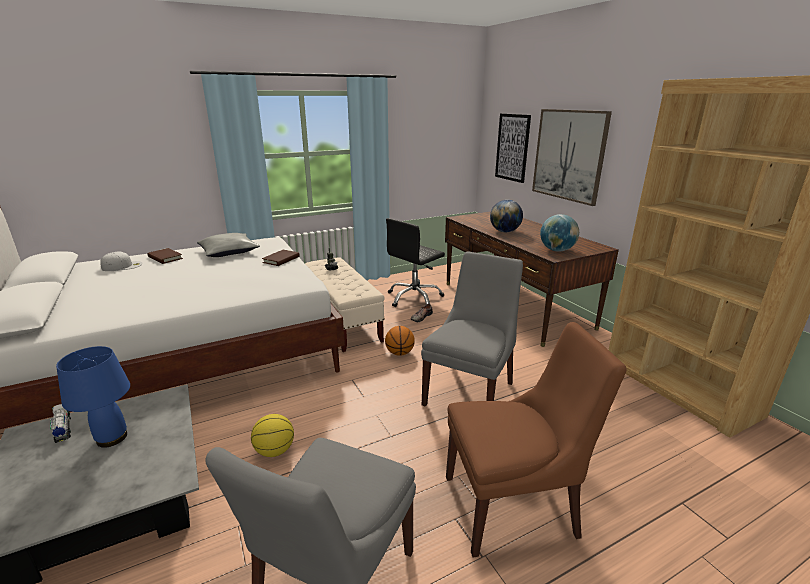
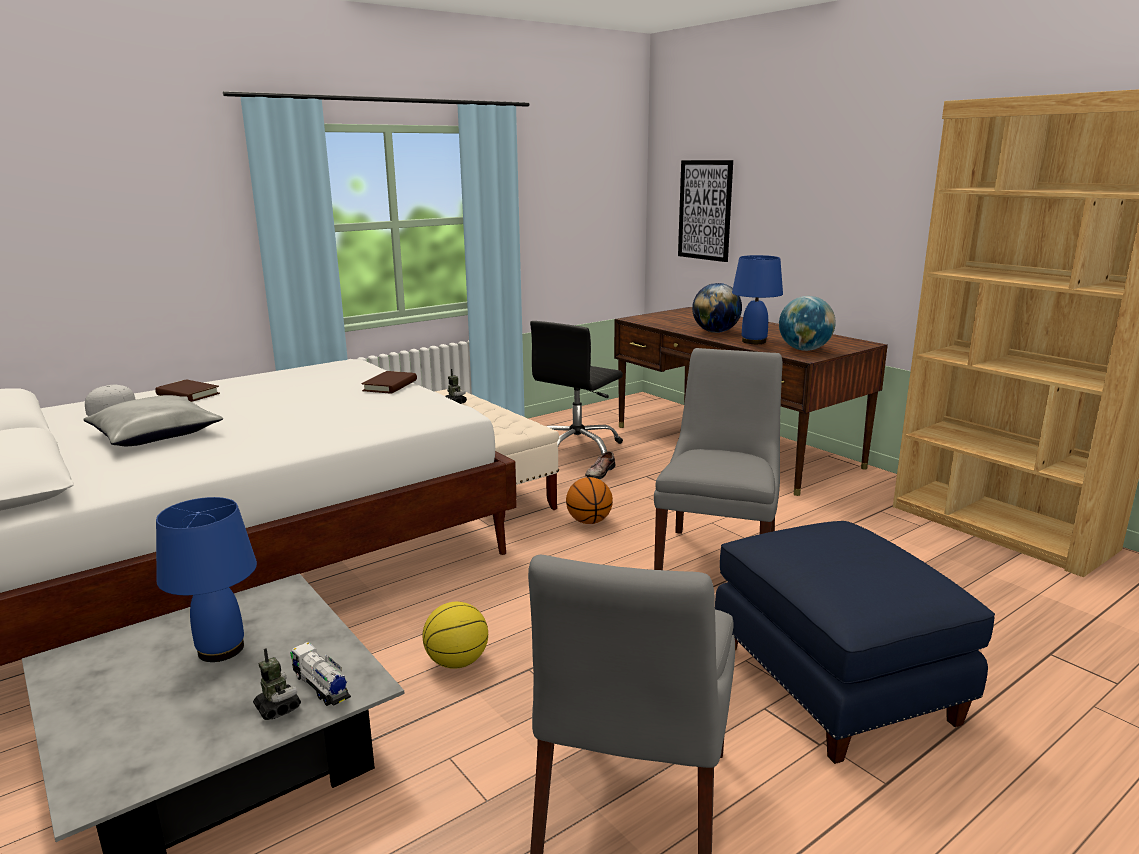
camera: 10 degrees left, 5 degrees down
toy truck [50,404,71,443] -> toy truck moved to [290,642,351,706]
grey pillow [197,233,260,257] -> grey pillow moved to [83,395,223,446]
brown chair [446,322,627,557] -> blue ottoman [715,521,995,764]
picture [532,109,612,206] -> none
none -> toy robot [253,648,301,720]
none -> blue table lamp [732,255,783,344]

